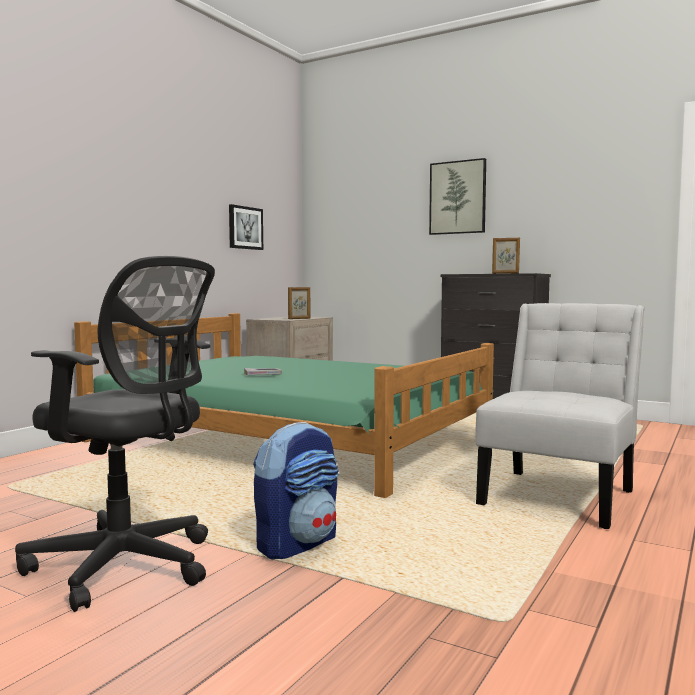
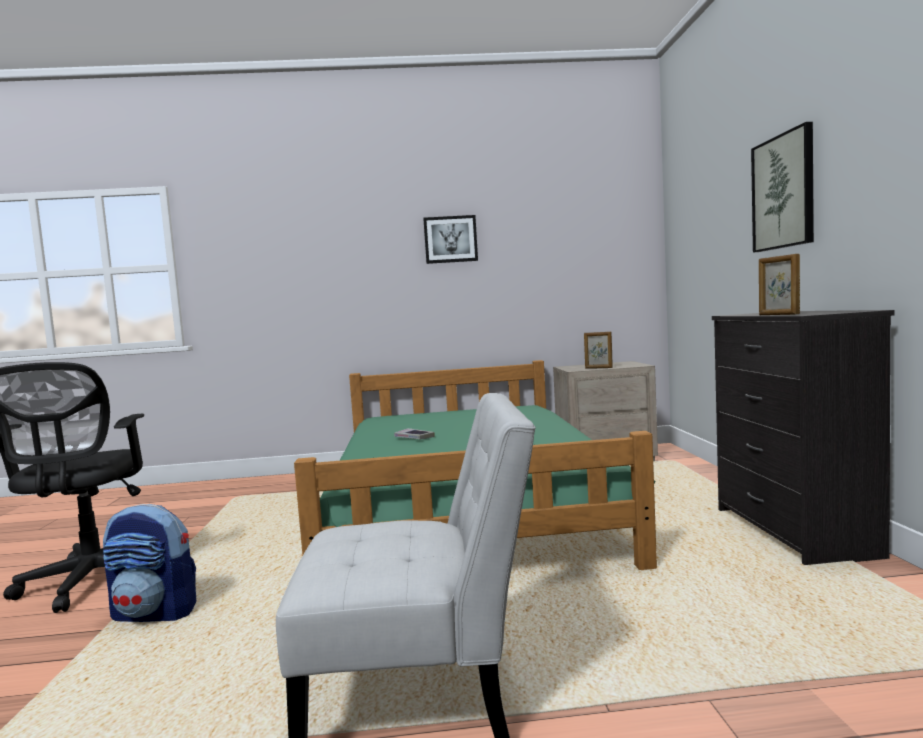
camera: 55 degrees right, 0 degrees up
picture [229,204,263,250] -> picture moved to [423,215,478,264]

